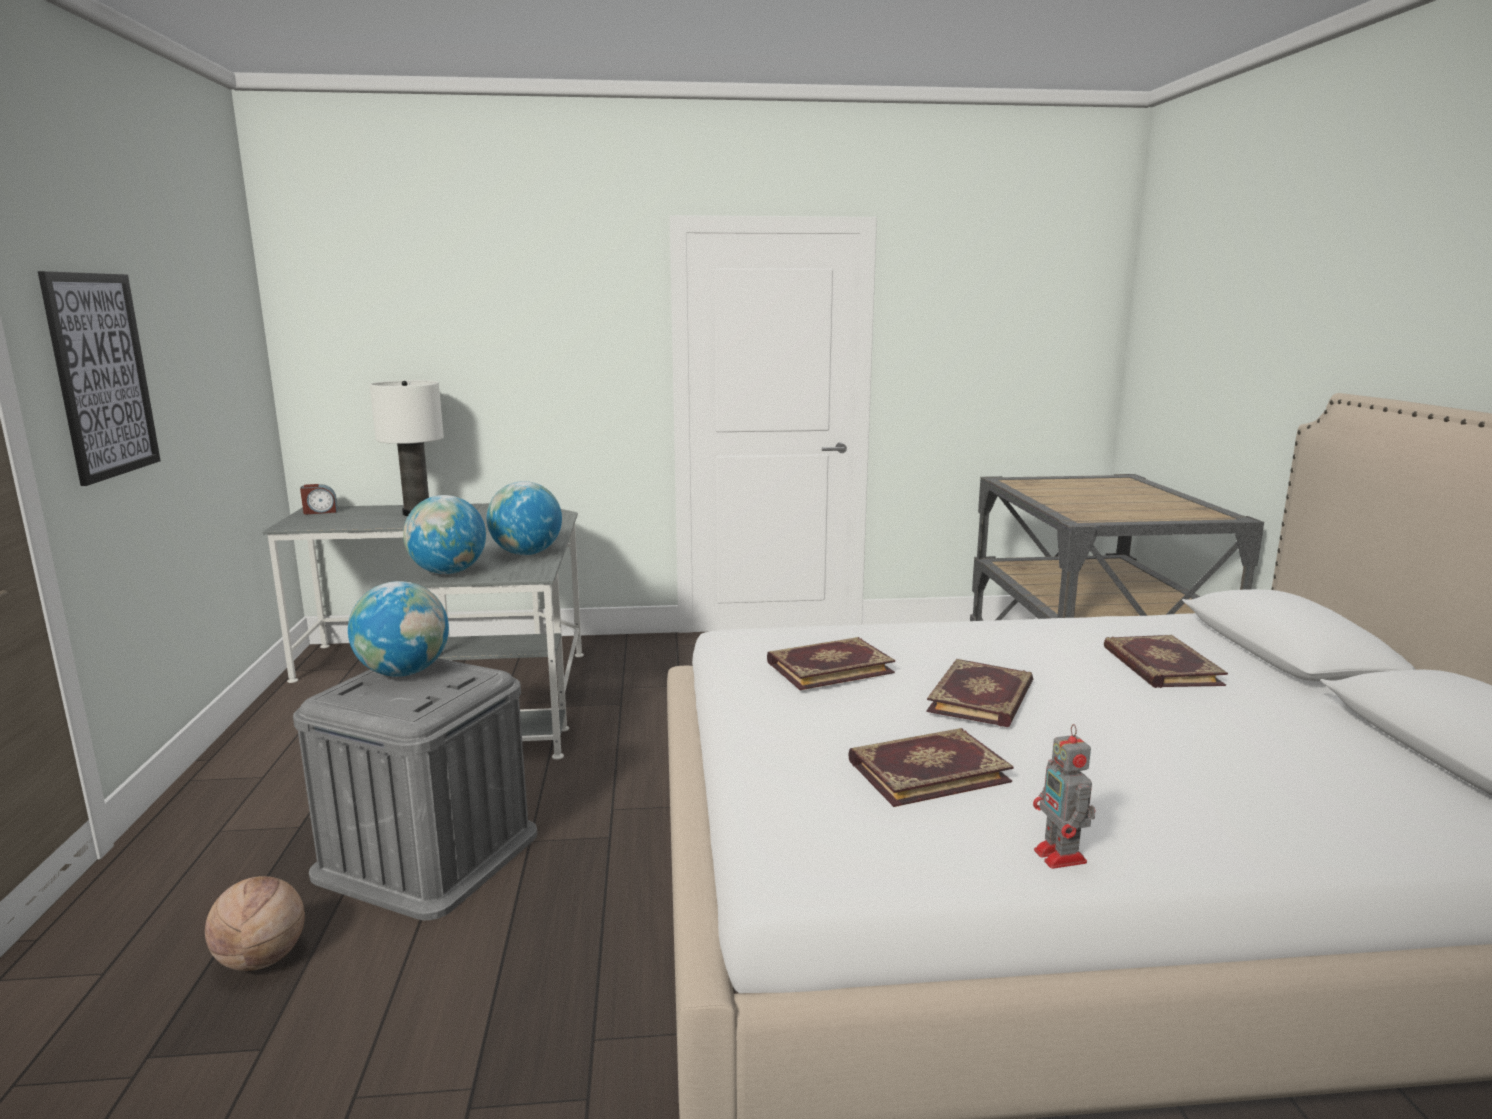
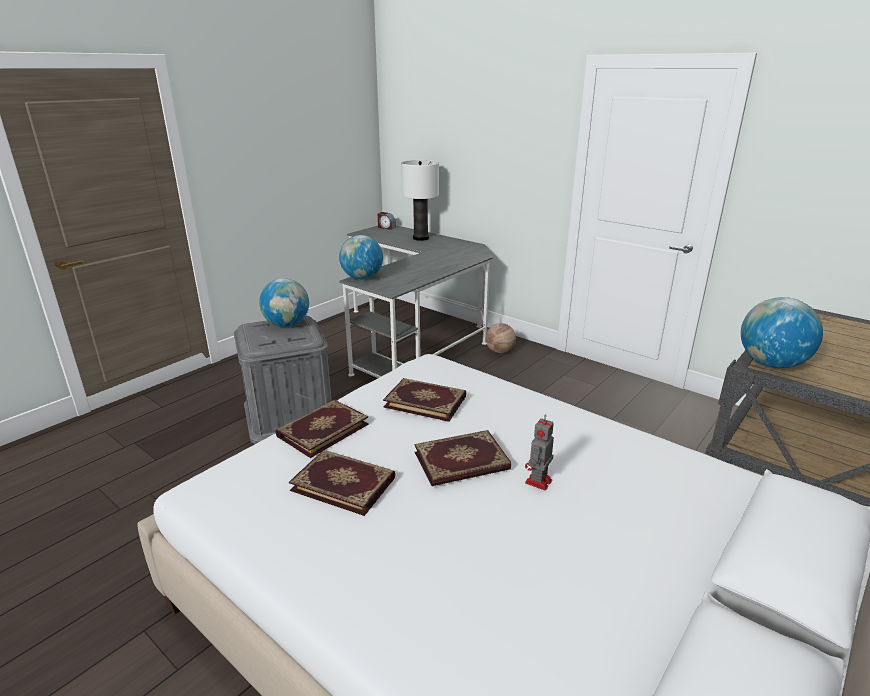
camera: 45 degrees right, 10 degrees up
picture [38,271,161,486] -> none
basketball [205,876,305,971] -> basketball moved to [486,323,516,353]
globe [487,481,562,555] -> globe moved to [741,297,823,368]
toy robot [1033,724,1096,869] -> toy robot moved to [525,414,554,491]
book [1104,635,1228,688] -> book moved to [276,400,369,458]

